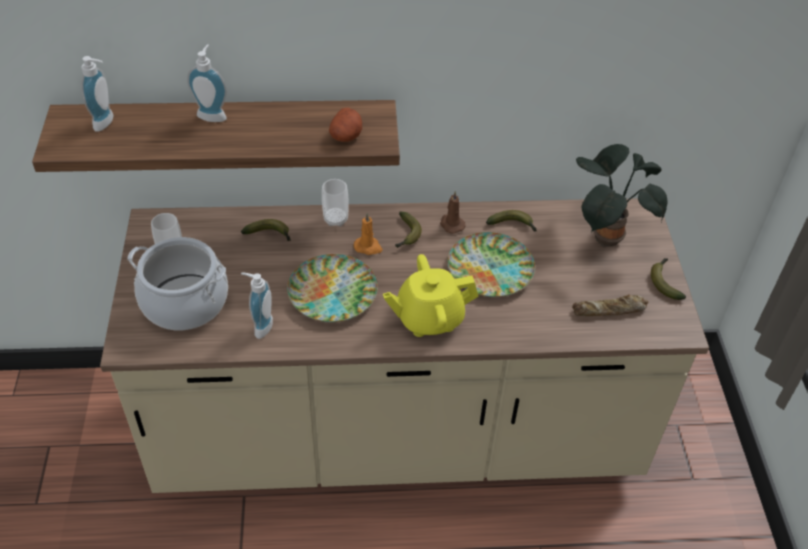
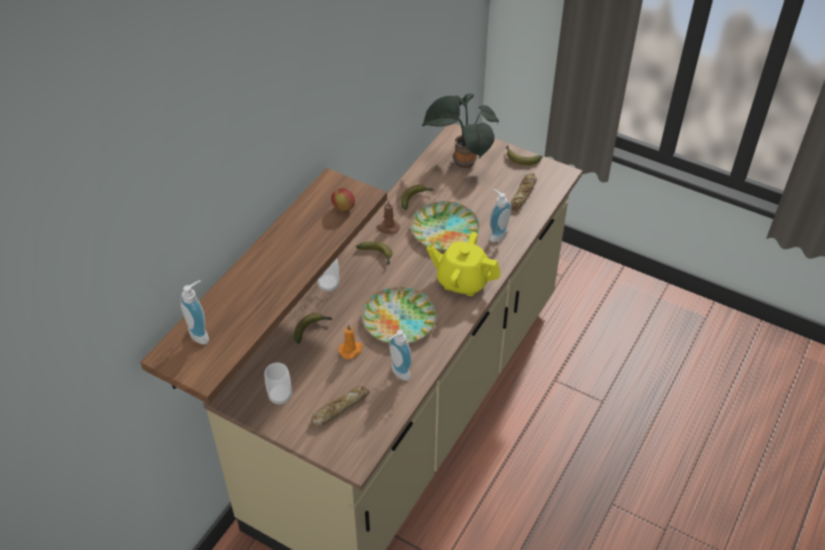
camera: 55 degrees left, 0 degrees up
cooking pot [127,237,228,330] -> bread [311,386,369,427]
soap dispenser [187,44,227,122] -> soap dispenser moved to [490,189,511,242]
potato [329,108,362,142] -> apple [331,188,355,211]
orange candle [354,213,382,255] -> orange candle moved to [339,324,363,359]
yellow teapot [383,254,479,337] -> yellow teapot turned 90 degrees clockwise [427,232,501,296]

